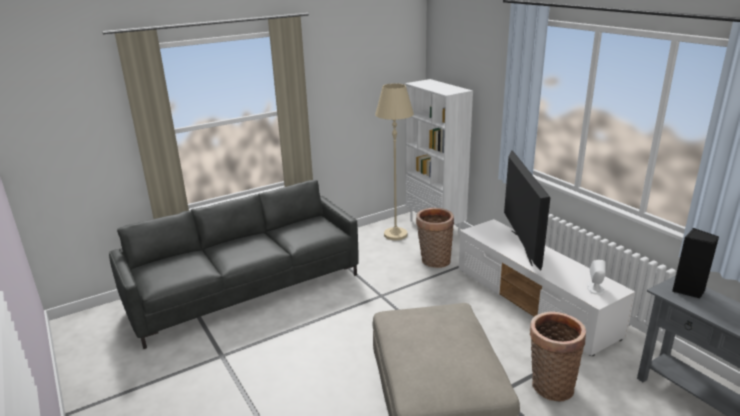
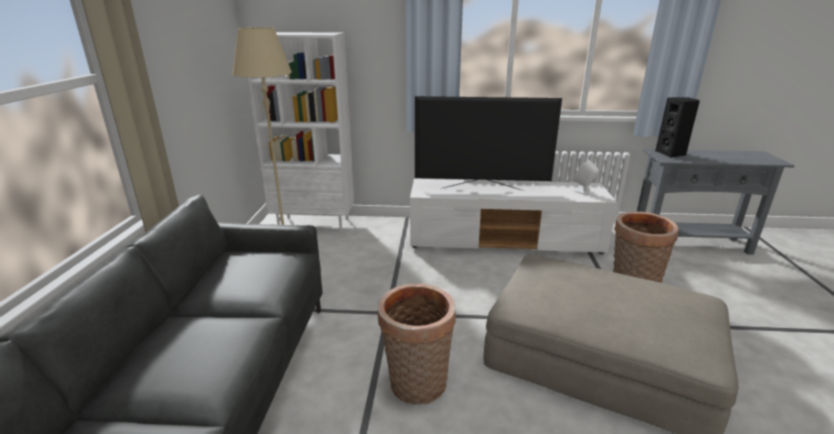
camera: 55 degrees left, 0 degrees up
basket [416,208,454,268] -> basket moved to [378,283,456,405]
television [504,150,550,271] -> television turned 150 degrees clockwise [415,96,562,191]

